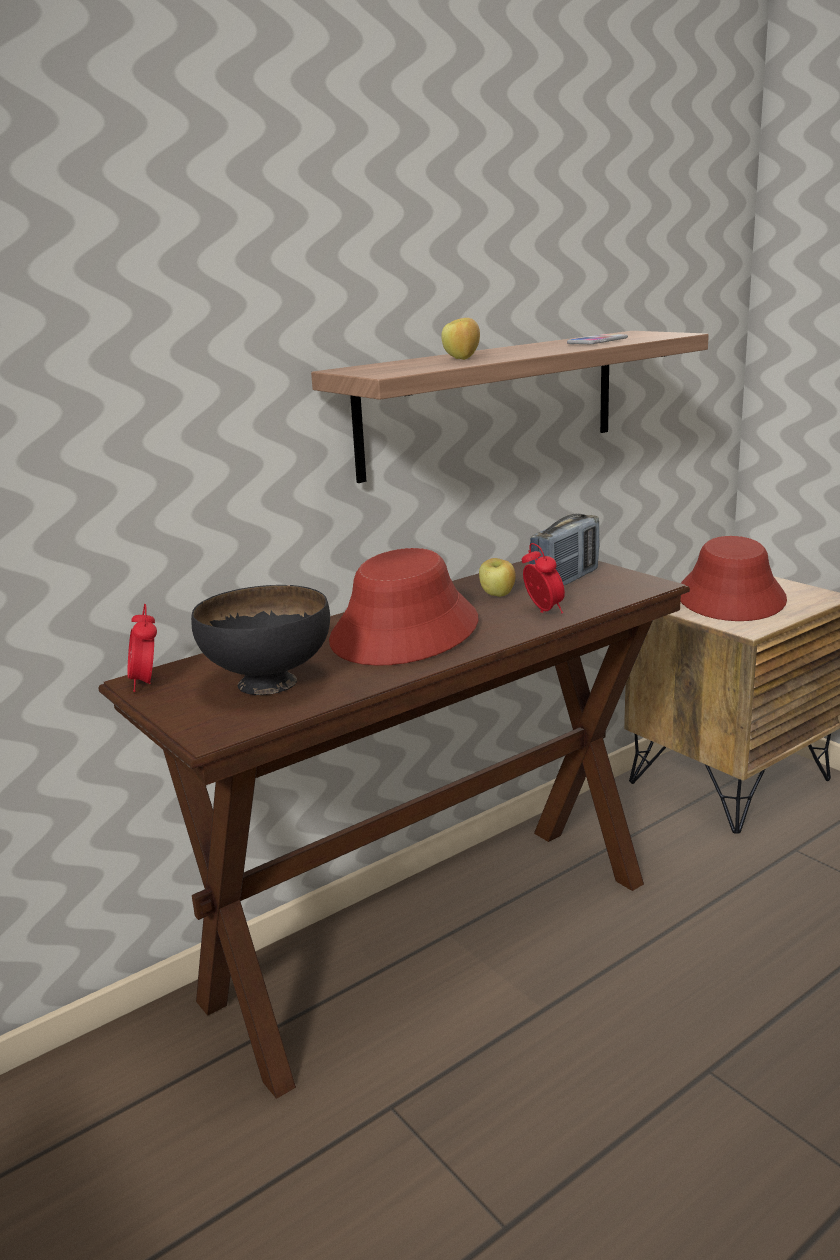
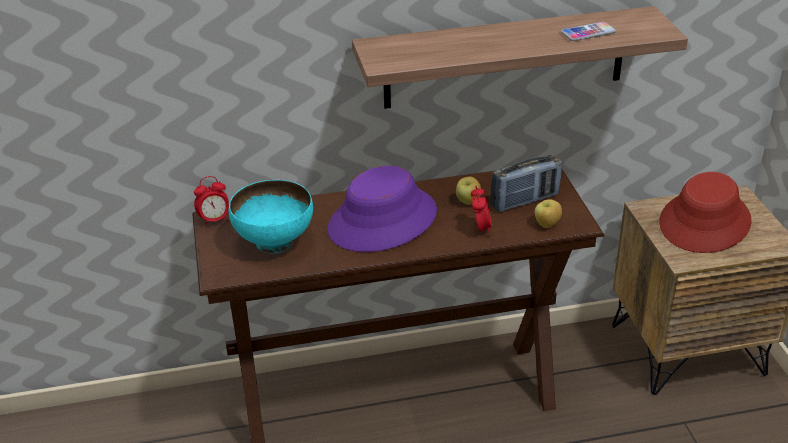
camera: 25 degrees right, 15 degrees up
alarm clock [128,604,157,692] -> alarm clock turned 120 degrees counterclockwise [194,176,229,227]
black bowl [191,585,330,695] -> turquoise bowl [229,180,313,254]
red hat [329,548,478,666] -> purple hat [328,166,437,252]
apple [441,318,480,360] -> apple moved to [535,199,562,228]

